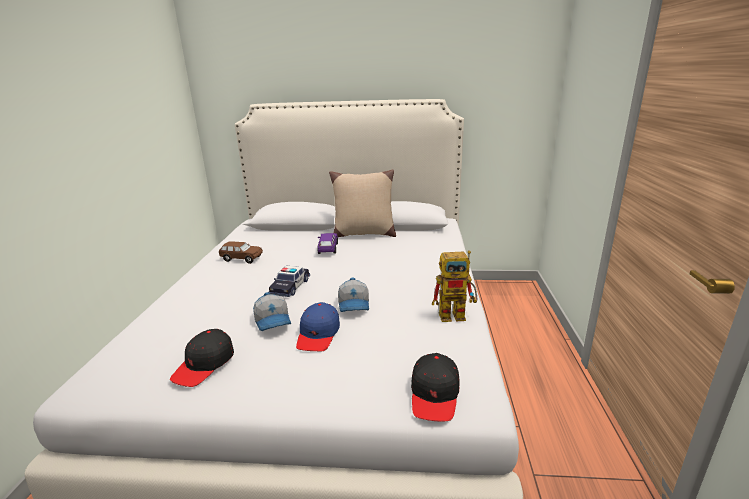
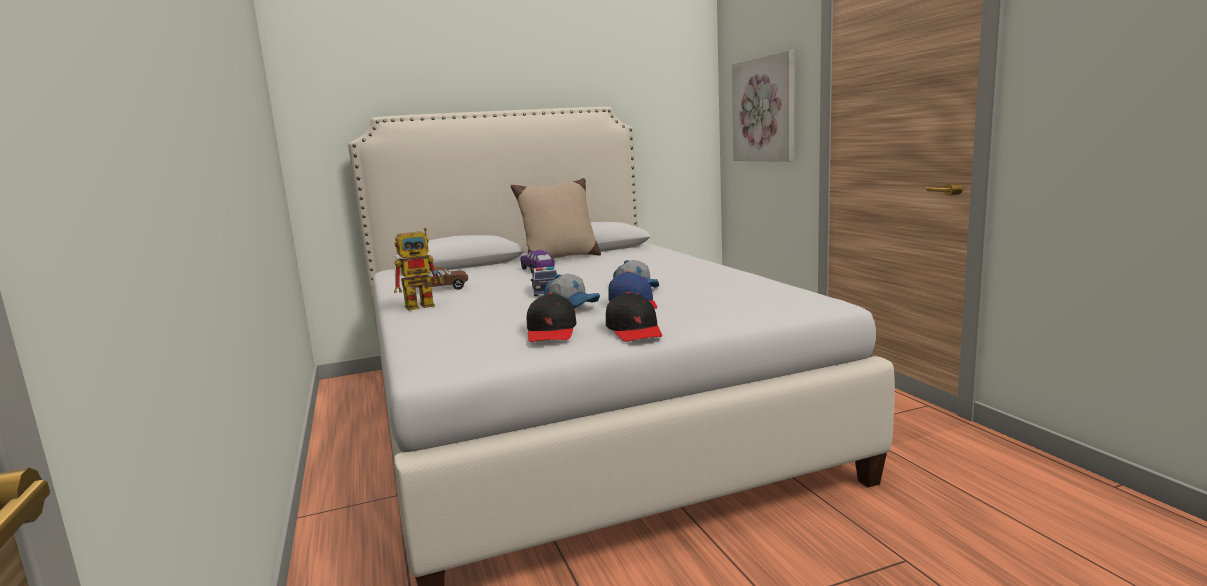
camera: 25 degrees left, 10 degrees down
black cap [411,353,459,421] -> black cap moved to [606,292,662,342]
toy robot [432,250,477,322] -> toy robot moved to [394,227,444,311]
none -> picture [732,50,795,162]

